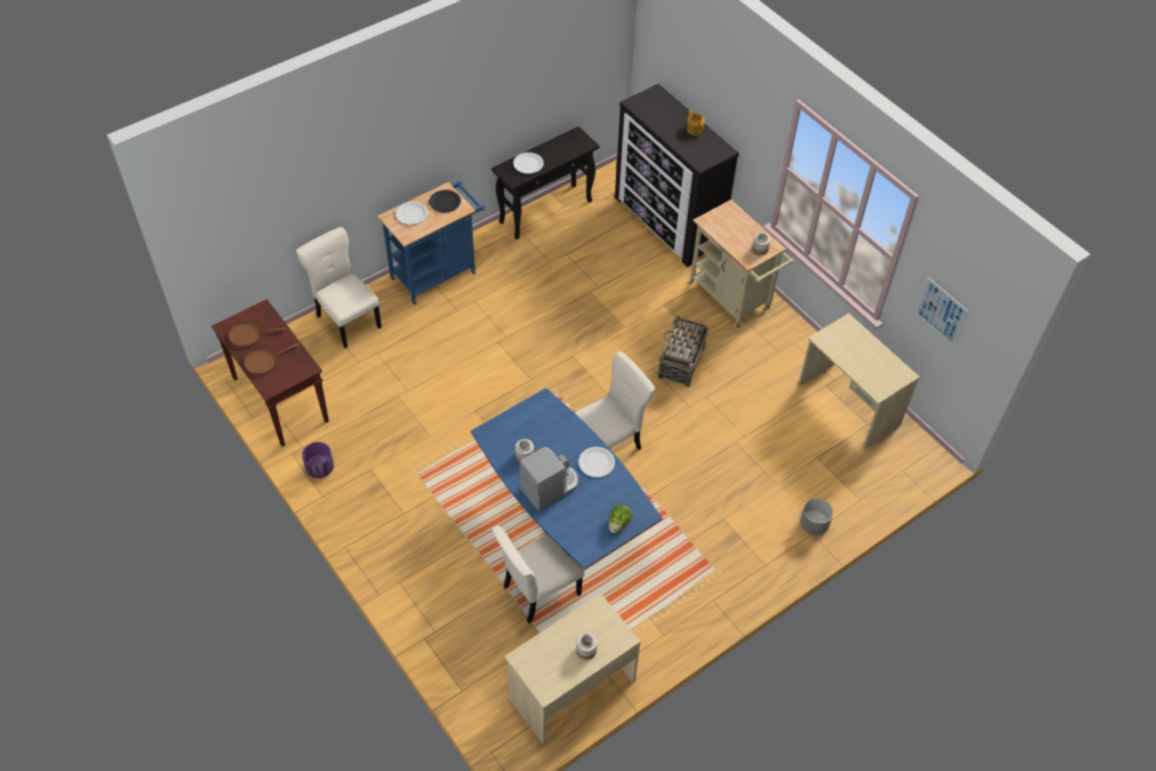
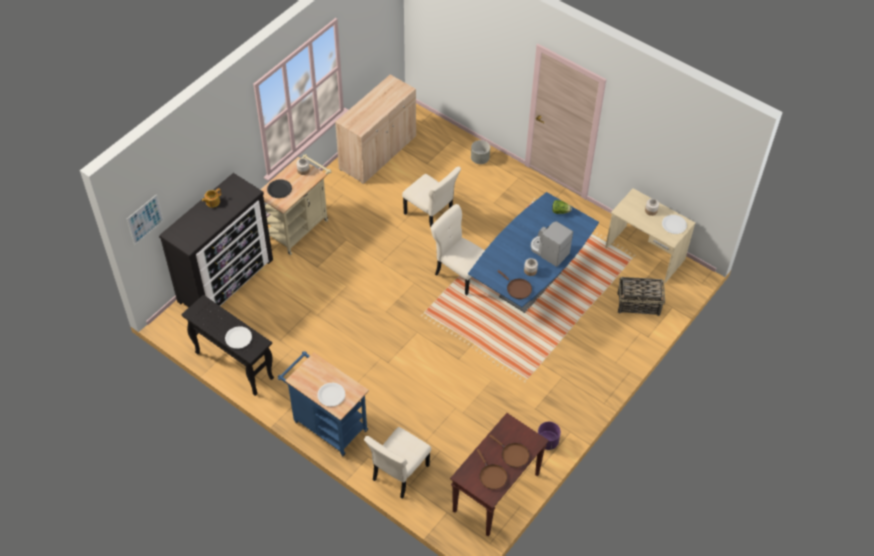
camera: 105 degrees left, 0 degrees up
black plate [429,190,461,213] -> black plate moved to [267,179,292,198]
beige chair [492,526,584,624] -> beige chair moved to [402,166,461,227]
white plate [579,447,615,477] -> white plate moved to [662,215,687,234]
basket [658,315,709,387] -> basket moved to [617,277,665,316]
beige desk [798,313,920,449] -> beige cabinet [335,75,416,184]
picture [915,277,968,347] -> picture moved to [127,194,164,245]
none -> brown frying pan [497,270,532,299]

